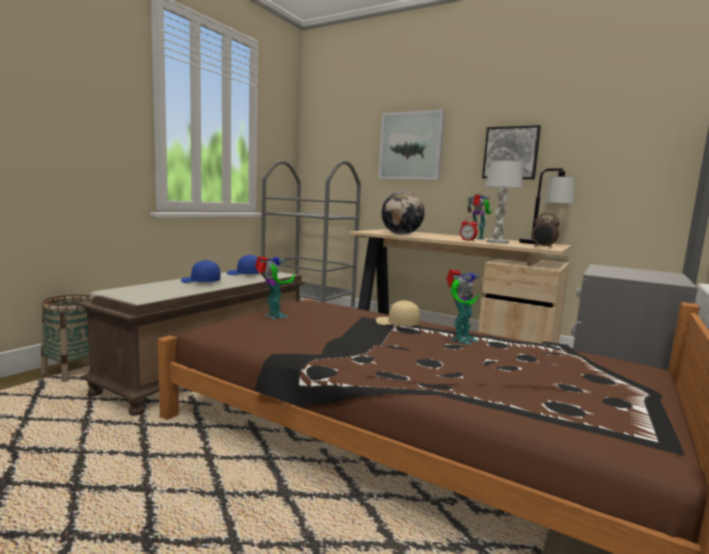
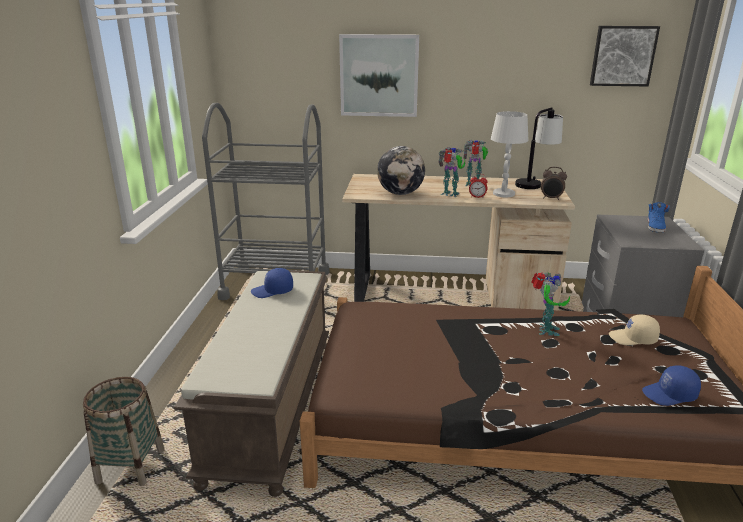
camera: 25 degrees left, 15 degrees up
blue cap [181,260,221,283] -> blue cap moved to [642,365,701,406]
toy robot [255,256,295,319] -> toy robot moved to [438,147,465,197]
beige cap [376,300,420,327] -> beige cap moved to [609,315,660,345]
picture [482,125,541,179] -> picture moved to [590,26,660,86]
none -> blue shoe [648,202,670,233]

